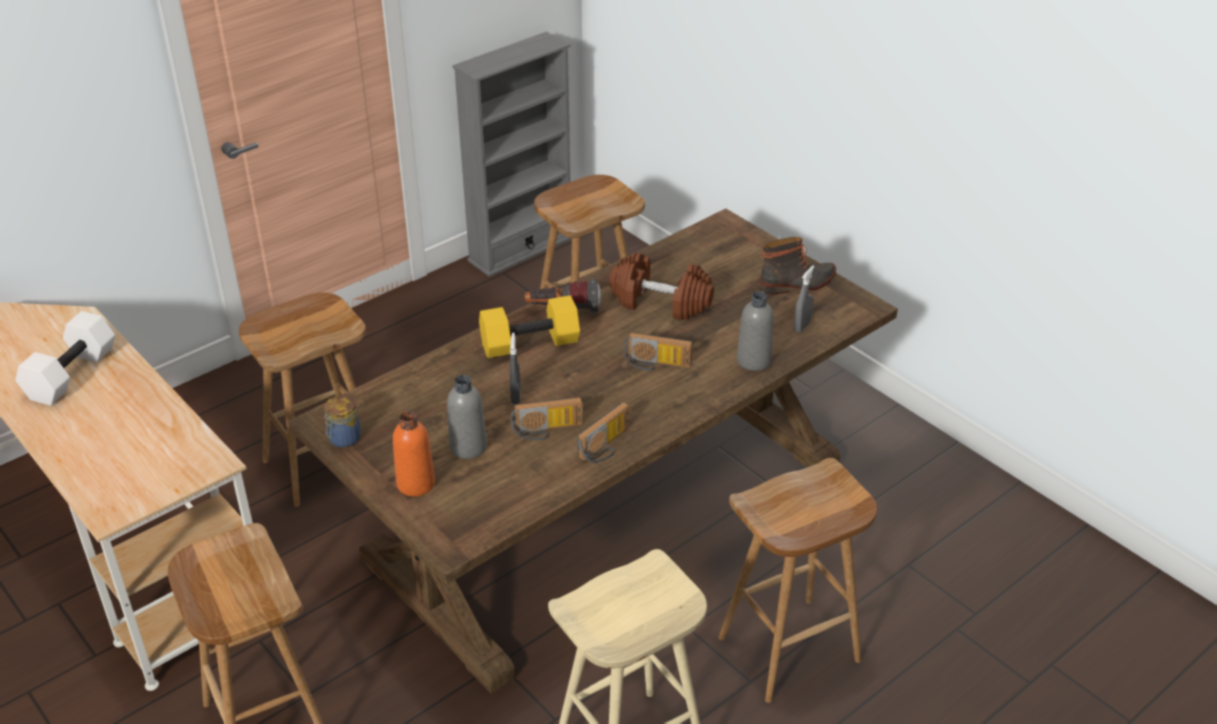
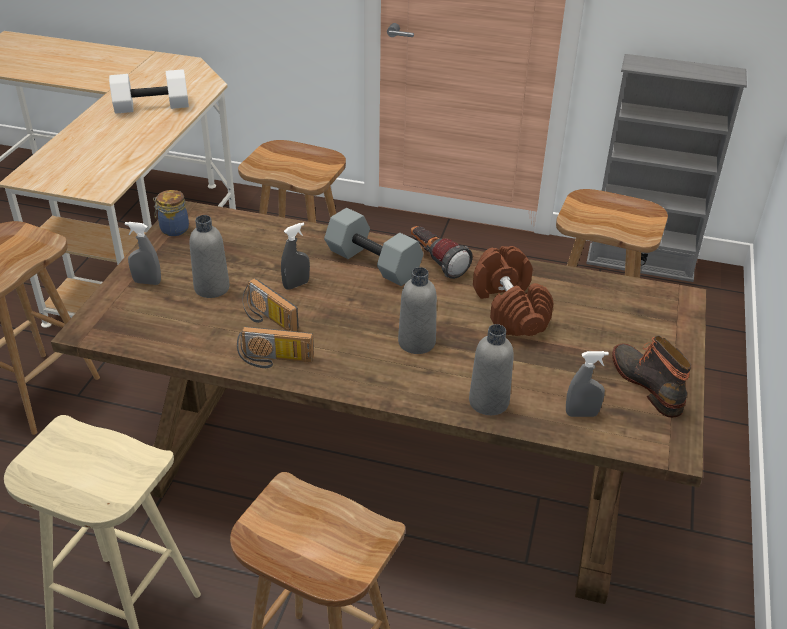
camera: 55 degrees right, 0 degrees up
orange bottle [393,411,435,497] -> grey spray bottle [125,222,161,285]
yellow dumbbell [479,295,580,358] -> grey dumbbell [324,208,423,286]
radio [623,332,692,371] -> grey bottle [398,267,437,354]
boot [760,237,836,295] -> boot turned 150 degrees counterclockwise [612,336,692,418]

